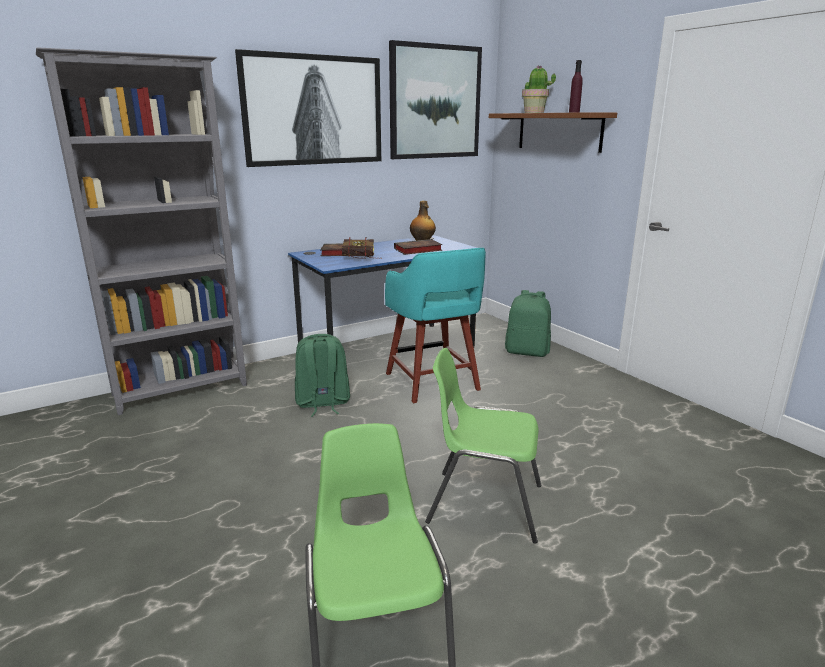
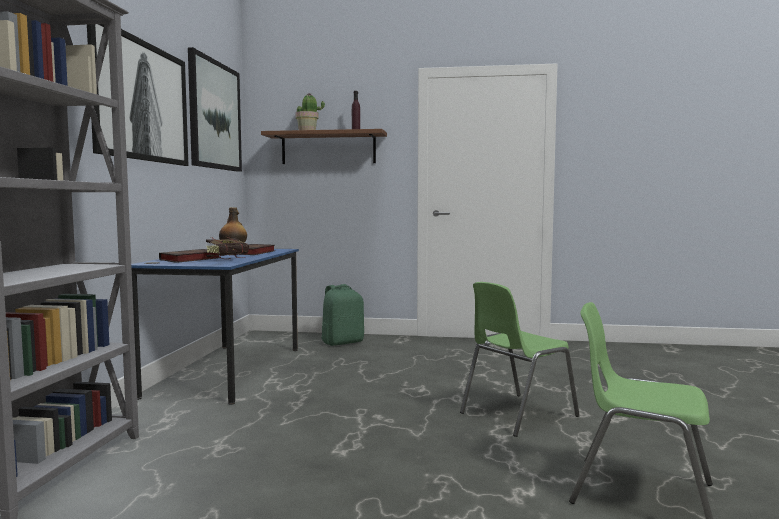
camera: 50 degrees left, 15 degrees down
green backpack [295,334,350,417] -> none
turquoise stool [385,248,486,403] -> none

